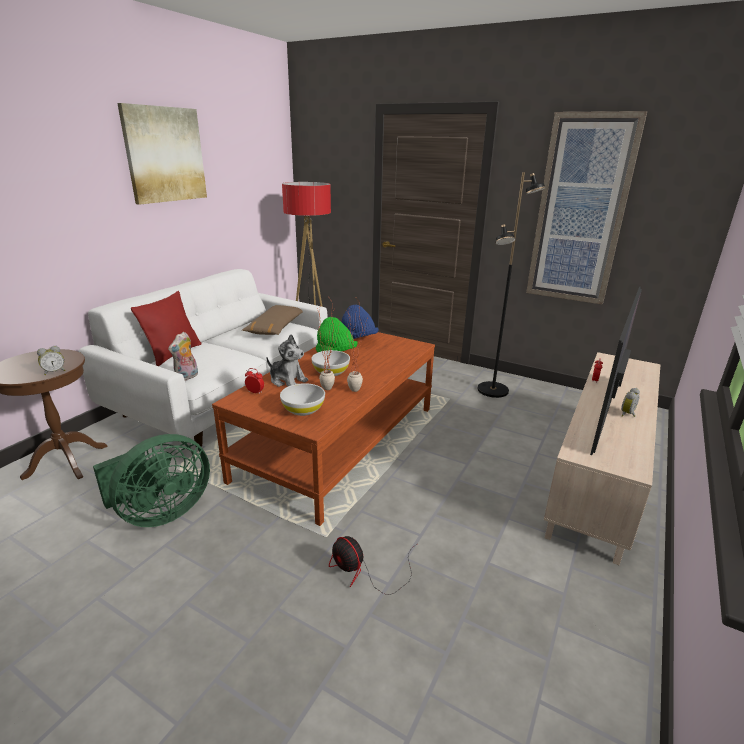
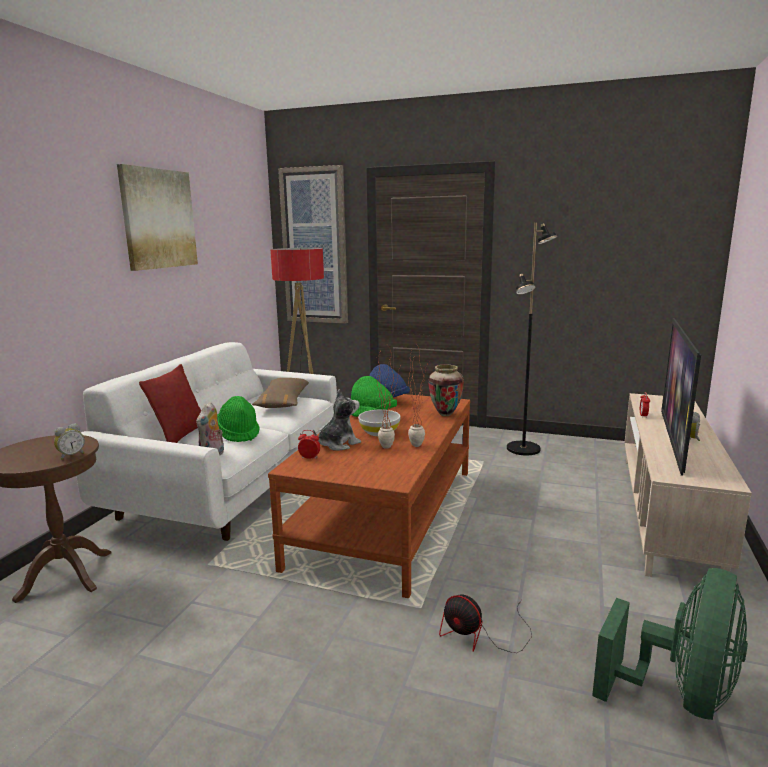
camera: 10 degrees left, 10 degrees down
green fan [93,434,210,527] -> green fan moved to [592,568,748,720]
plush toy [267,334,308,387] -> plush toy turned 60 degrees counterclockwise [313,389,361,451]
white bowl [280,383,325,416] -> none
picture [526,111,647,305] -> picture moved to [278,165,348,324]
none -> green hat [217,396,260,442]
none -> vase [428,365,464,416]

